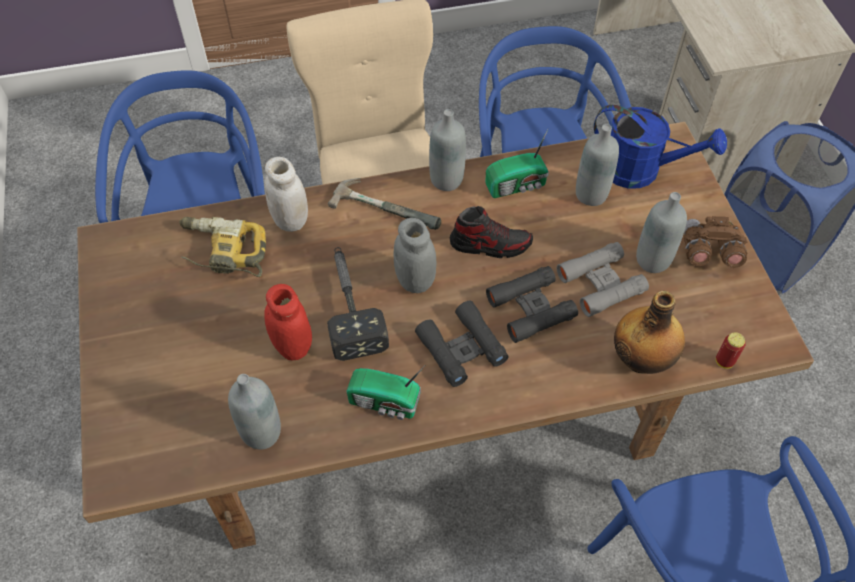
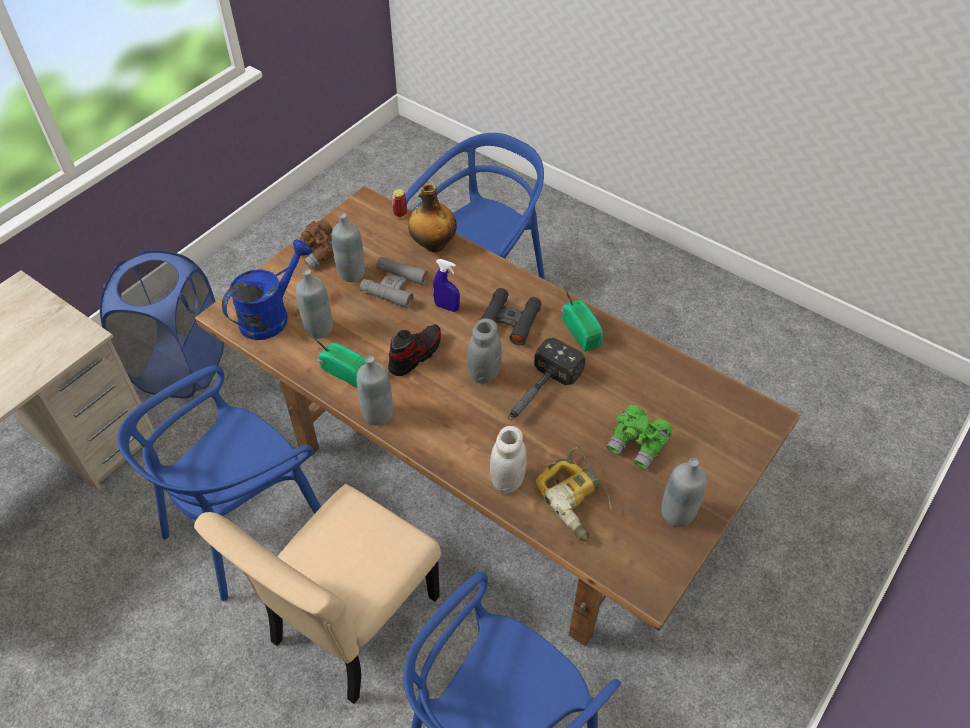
camera: 130 degrees left, 5 degrees down
grey bottle [228,374,281,450] -> grey bottle moved to [661,458,706,527]
red jar [264,284,312,360] -> none
hammer [328,178,441,230] -> none
shoe [450,206,533,258] -> shoe turned 75 degrees clockwise [388,324,441,376]
black binoculars [486,266,578,343] -> blue spray bottle [433,259,460,312]
blue watering can [594,105,727,188] -> blue watering can turned 60 degrees clockwise [222,239,312,340]
none -> green binoculars [607,405,673,469]

